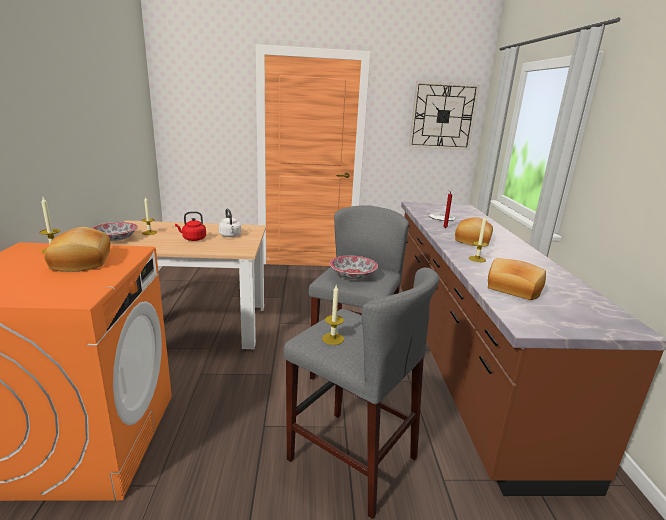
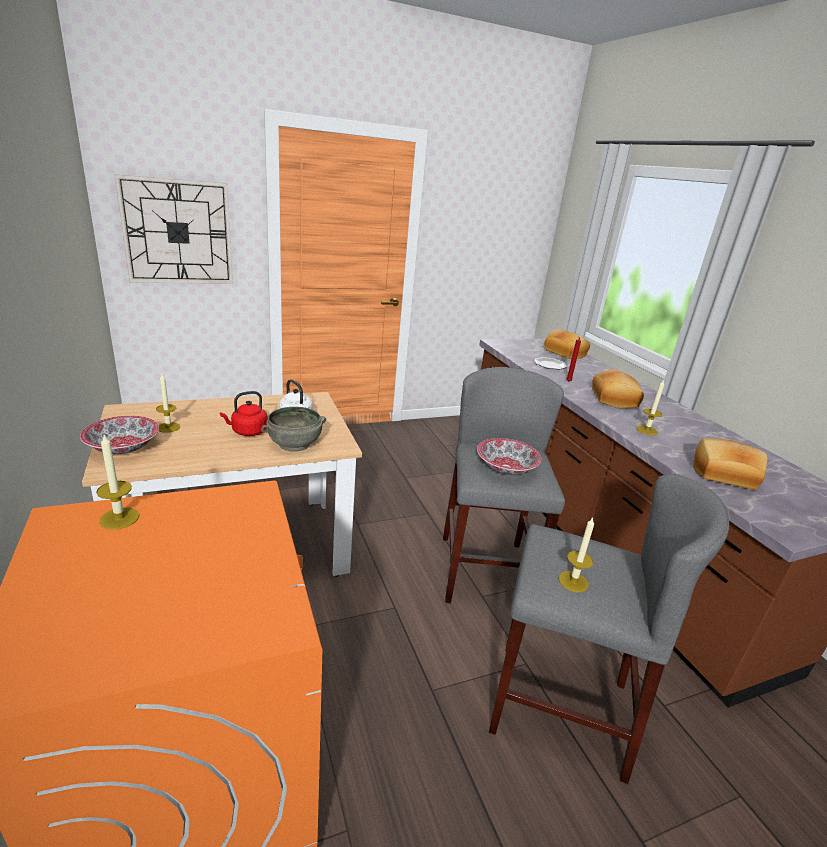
camera: 20 degrees left, 5 degrees up
bread [44,227,110,272] -> bread moved to [545,329,590,359]
wall clock [409,81,480,150] -> wall clock moved to [114,174,233,284]
none -> grey bowl [261,407,326,452]

